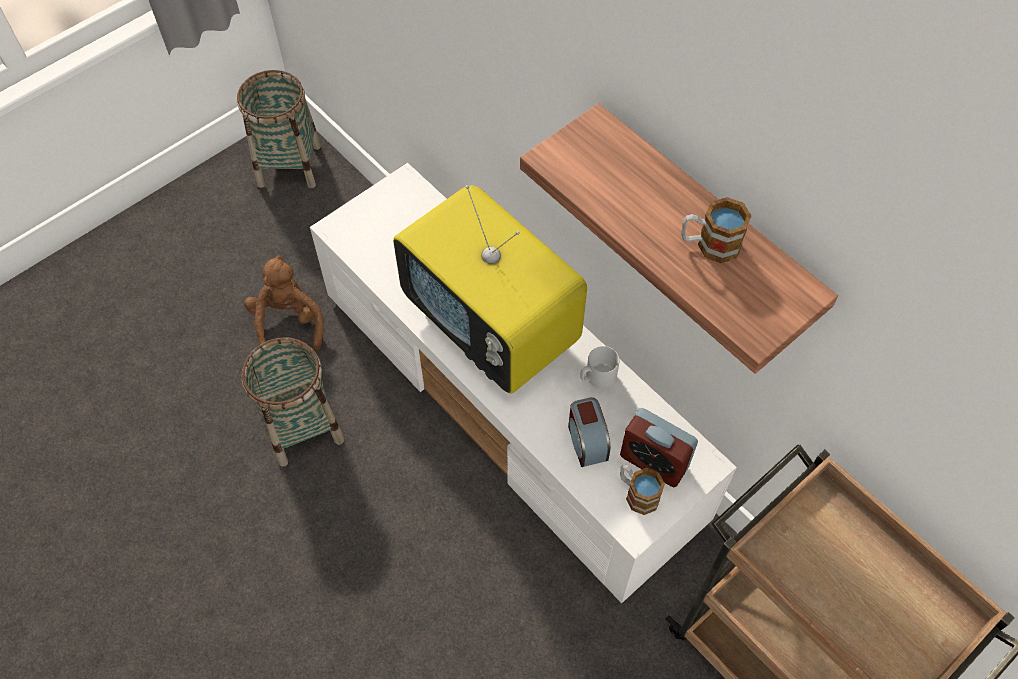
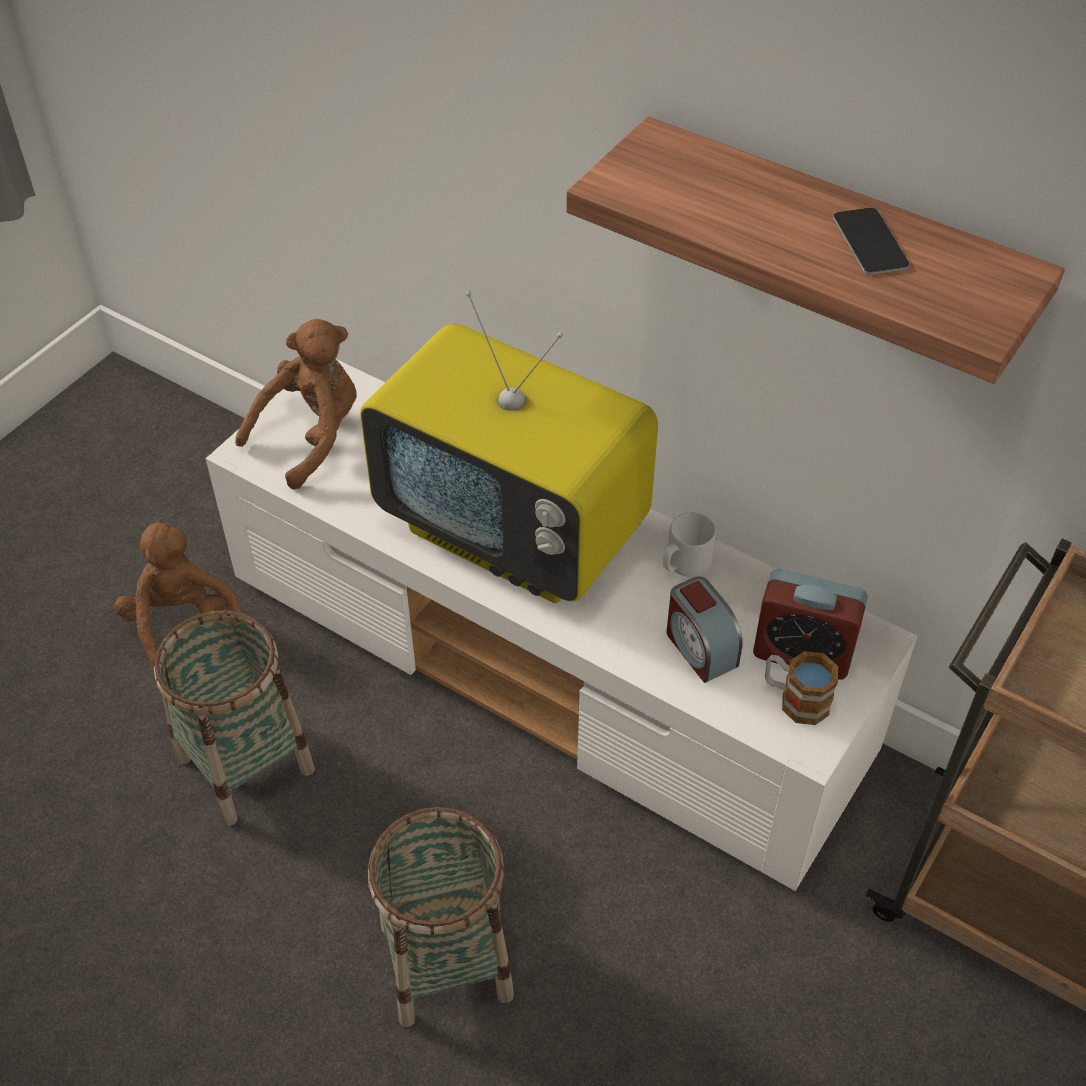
camera: 15 degrees left, 10 degrees down
basket [237,70,321,188] -> basket moved to [368,807,514,1027]
mug [681,197,751,263] -> phone [833,208,909,275]
none -> brown plush toy [235,319,357,489]

